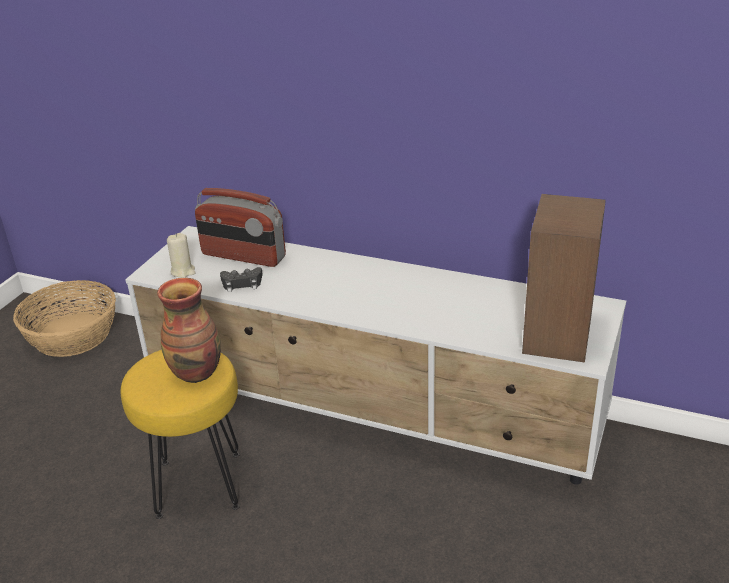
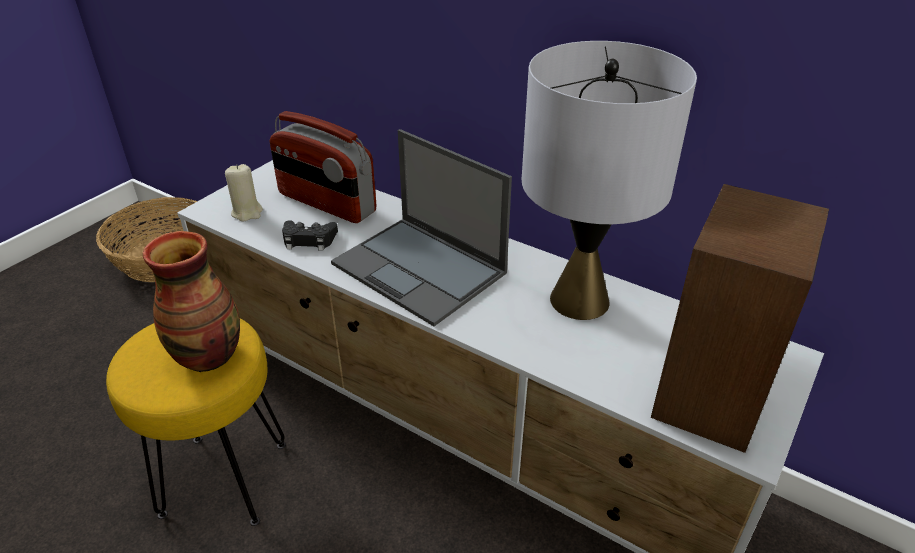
camera: 10 degrees right, 5 degrees up
none -> laptop [331,129,512,326]
none -> grey table lamp [522,41,697,320]

